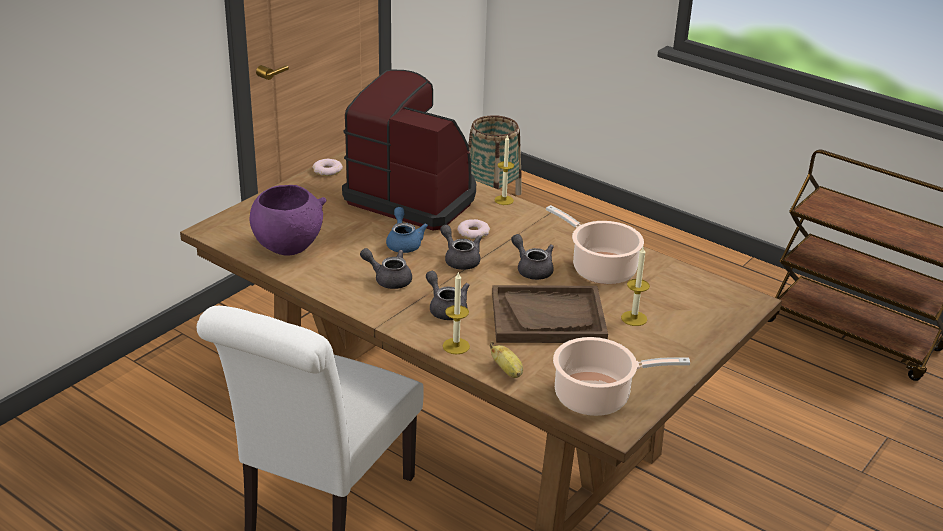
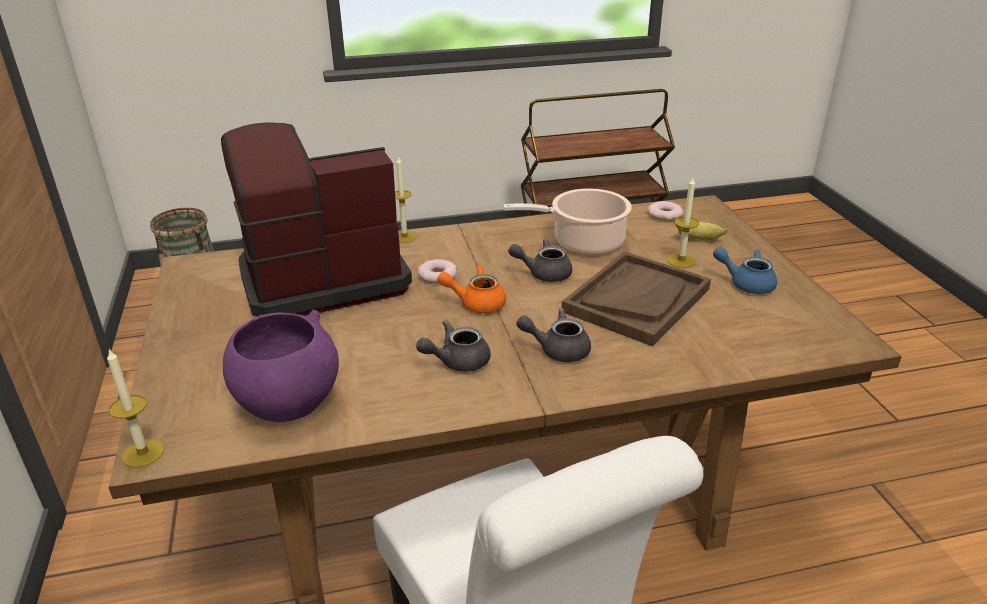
camera: 50 degrees left, 0 degrees up
donut [313,159,343,176] -> donut moved to [648,201,683,221]
blue teapot [386,207,428,253] -> blue teapot moved to [713,247,777,294]
grey teapot [440,225,482,270] -> orange teapot [437,266,506,313]
candle [443,271,470,354] -> candle moved to [107,348,164,467]
banana [490,342,523,378] -> banana moved to [676,221,727,240]
cooking pot [553,337,690,416] -> none

